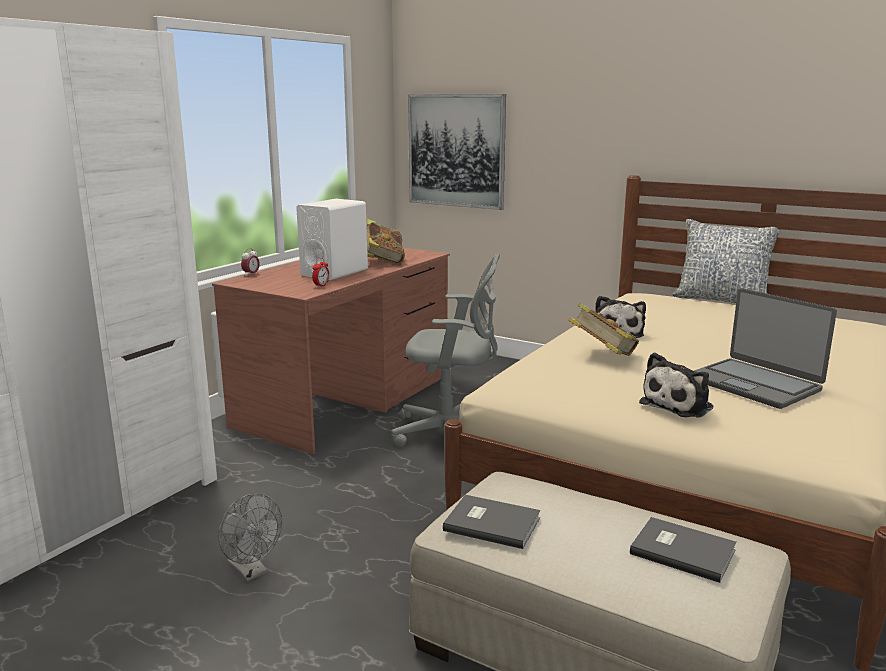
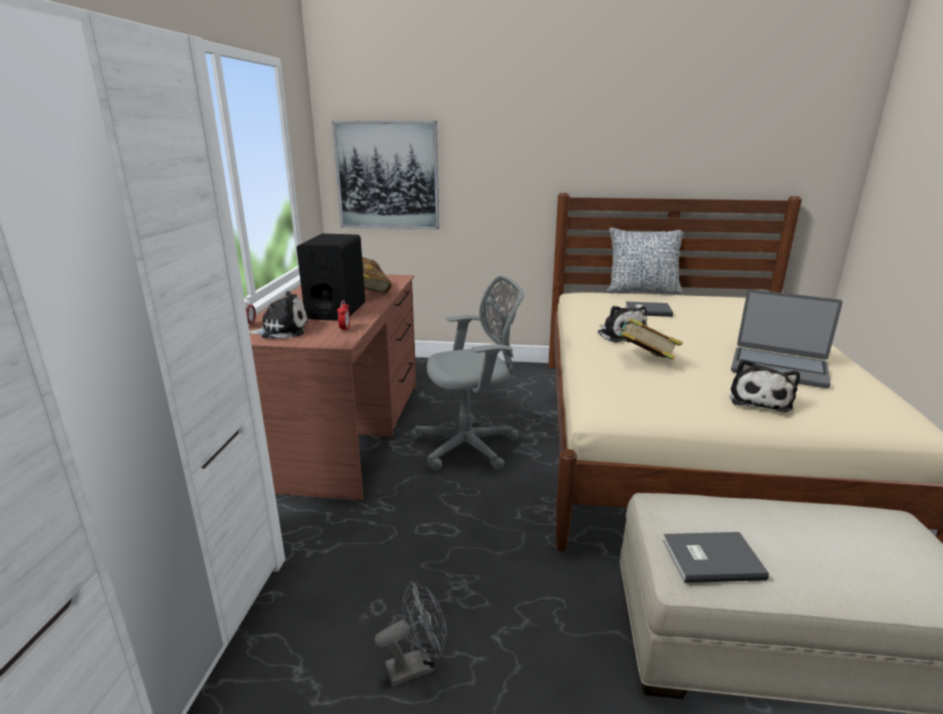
camera: 25 degrees left, 5 degrees up
grey fan [218,493,282,582] -> grey fan turned 45 degrees counterclockwise [375,581,447,686]
white speaker [296,199,368,280] -> black speaker [297,233,365,321]
grey book [630,517,737,583] -> grey book moved to [625,301,673,317]
none -> plush toy [249,291,308,339]

